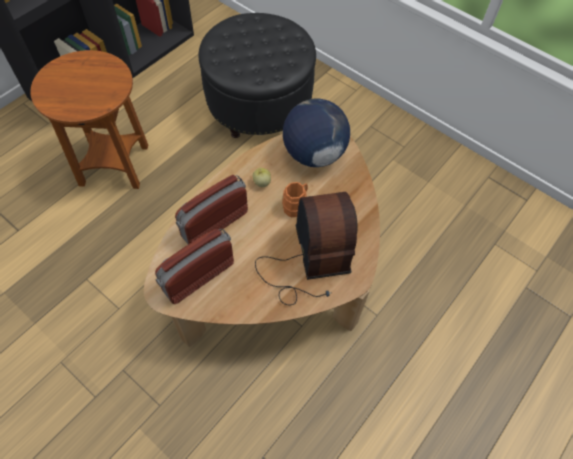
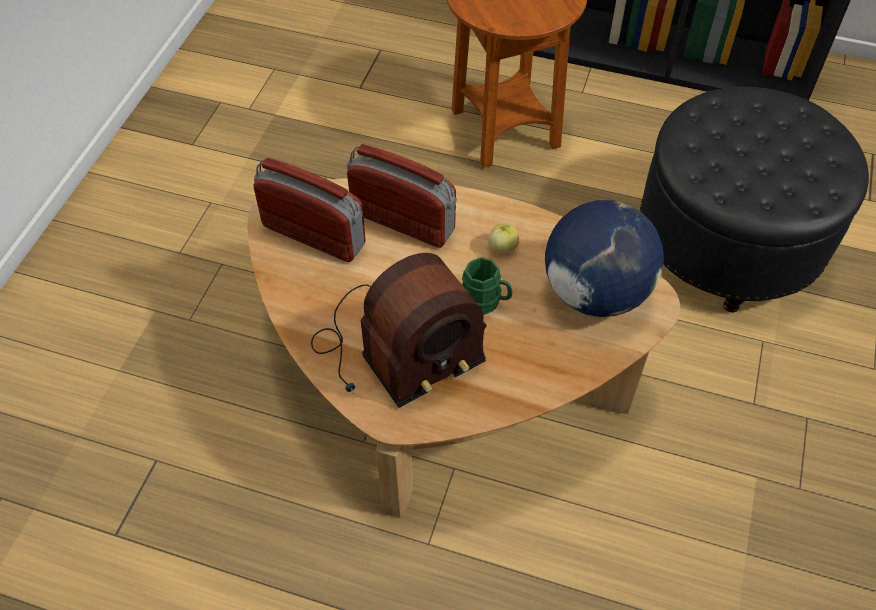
camera: 70 degrees right, 5 degrees down
orange mug [282,182,308,217] -> green mug [462,257,512,315]

